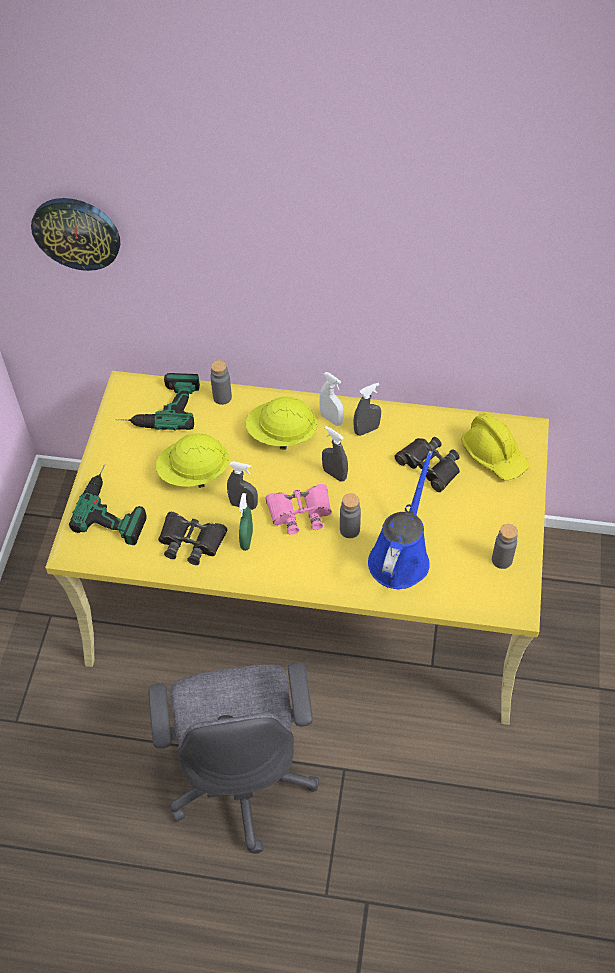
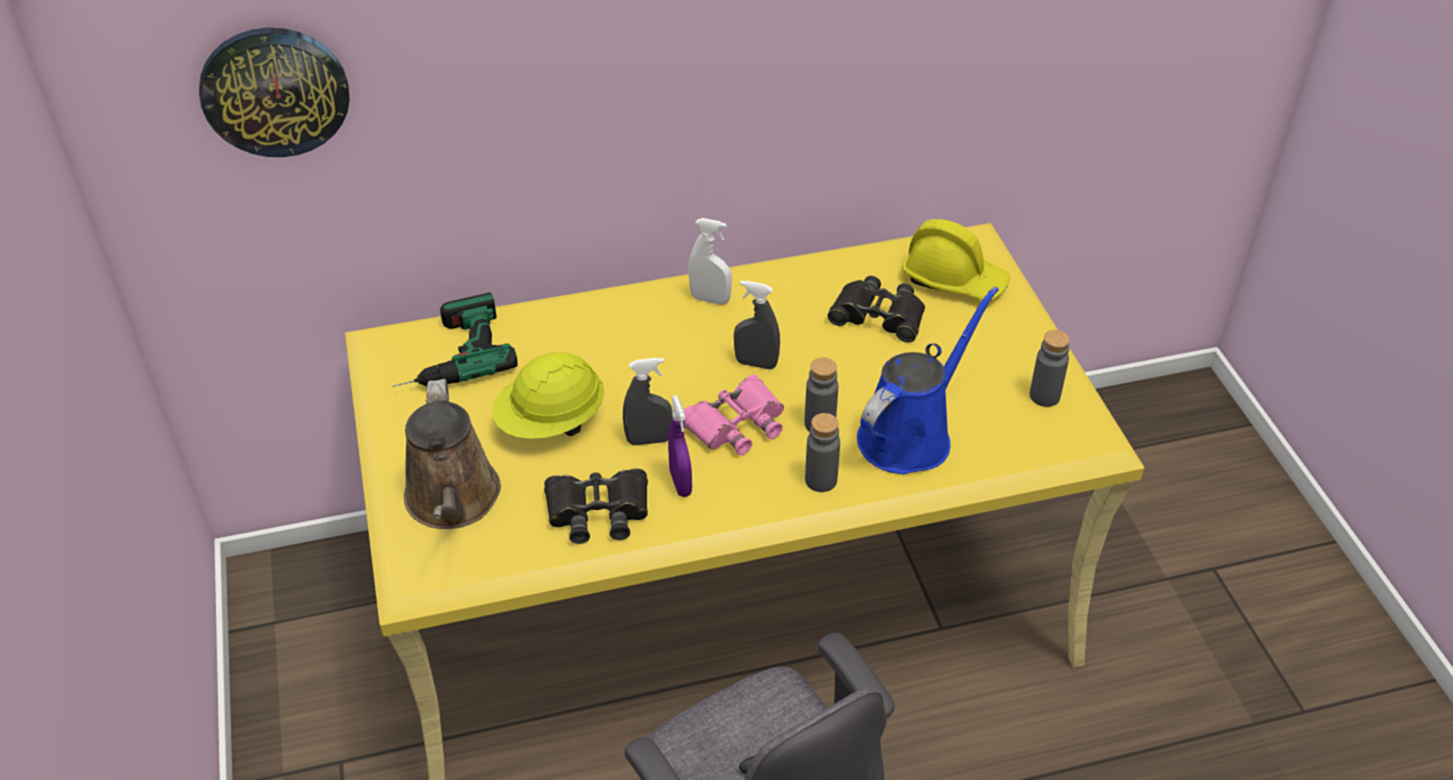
camera: 25 degrees left, 10 degrees down
power drill [69,464,147,545] -> brown watering can [404,379,501,529]
grey bottle [210,360,232,405] -> grey bottle moved to [805,413,840,492]
green spray bottle [239,493,253,551] -> purple spray bottle [668,396,692,497]
yellow hard hat [246,397,317,450] -> none
grey spray bottle [354,383,381,436] -> none
blue watering can [368,451,433,589] -> blue watering can turned 45 degrees clockwise [857,286,999,474]

